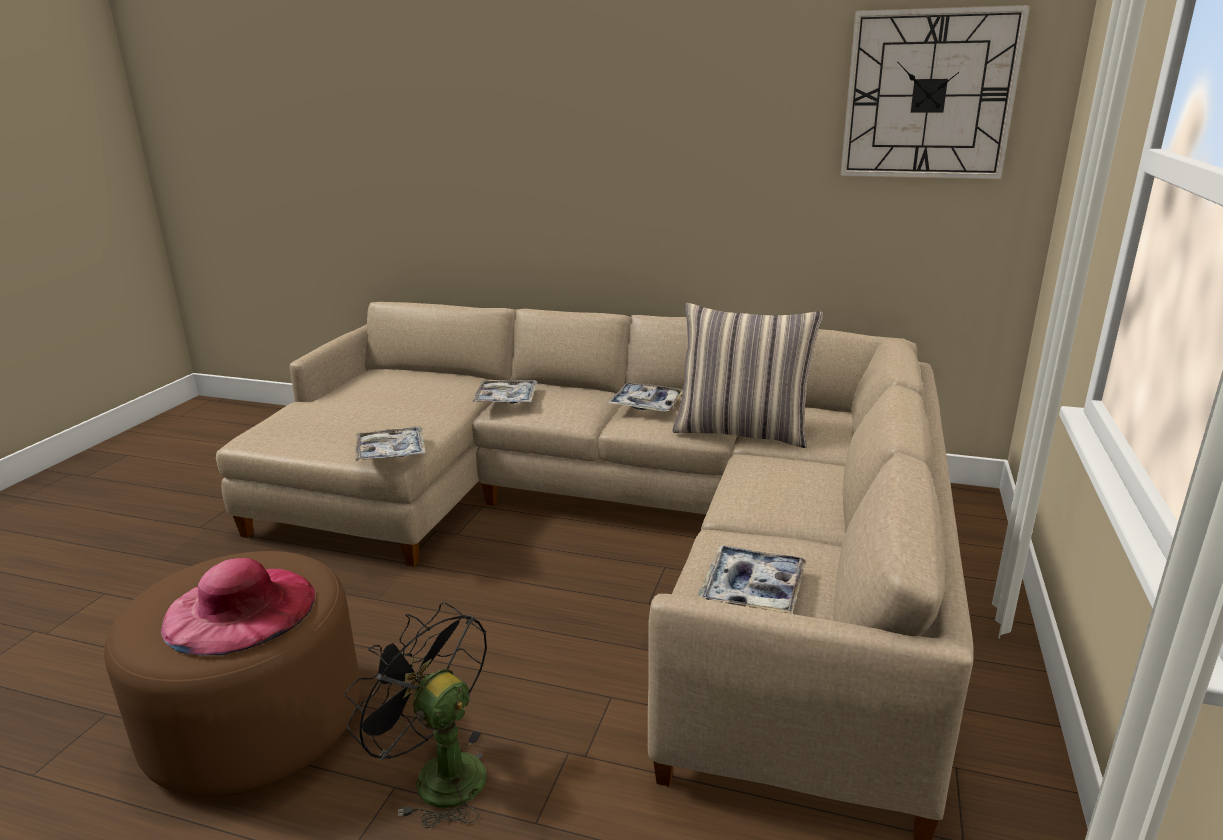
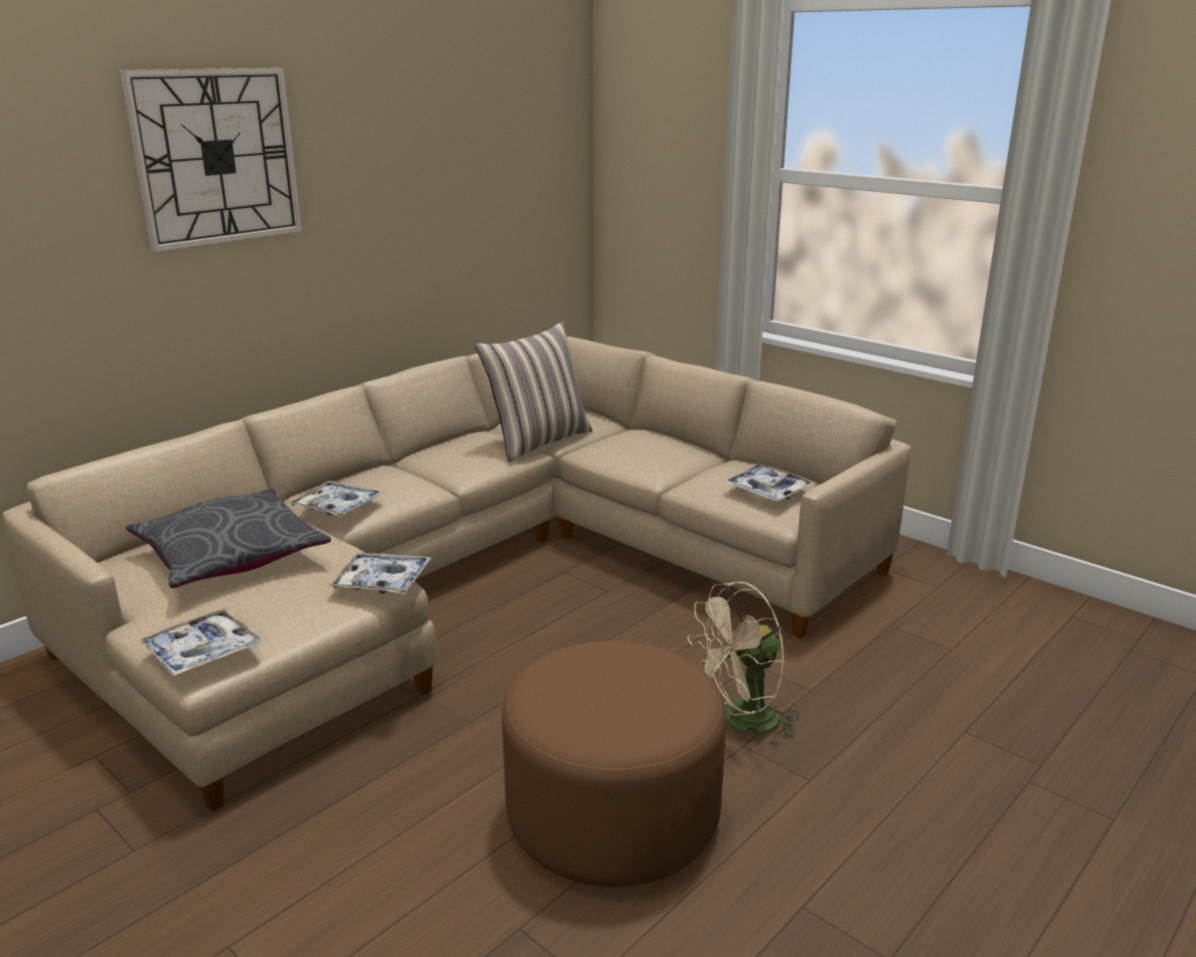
camera: 65 degrees left, 0 degrees up
pink hat [161,558,315,656] -> none
black fan [344,602,487,829] -> beige fan [687,582,799,747]
tray [607,383,683,411] -> tray moved to [139,608,263,676]
wall clock [840,5,1030,179] -> wall clock moved to [120,68,302,252]
none -> grey pillow [126,489,331,588]

